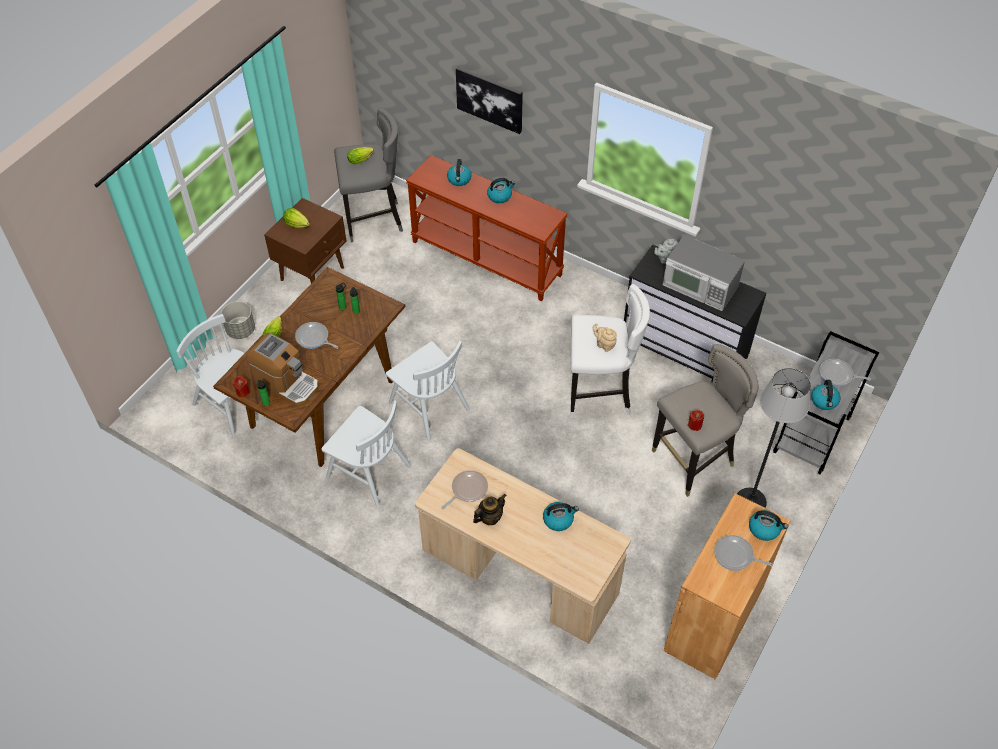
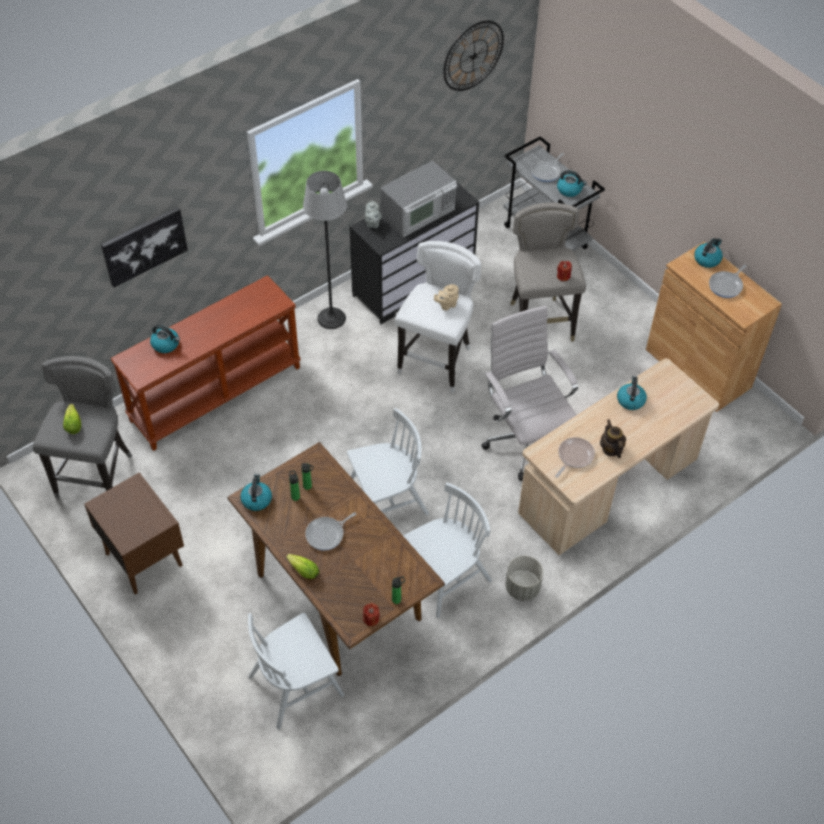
camera: 70 degrees left, 0 degrees up
grey planter [221,301,255,339] -> grey planter moved to [505,556,543,601]
coffee machine [247,332,319,407] -> none
lettuce [283,208,310,228] -> none
frying pan [441,470,488,509] -> frying pan turned 60 degrees clockwise [555,437,595,478]
kettle [487,178,515,203] -> kettle moved to [241,474,272,511]
floor lamp [737,368,811,508] -> floor lamp moved to [303,171,347,329]
none -> wall clock [443,21,504,91]
none -> white office chair [481,306,578,481]

